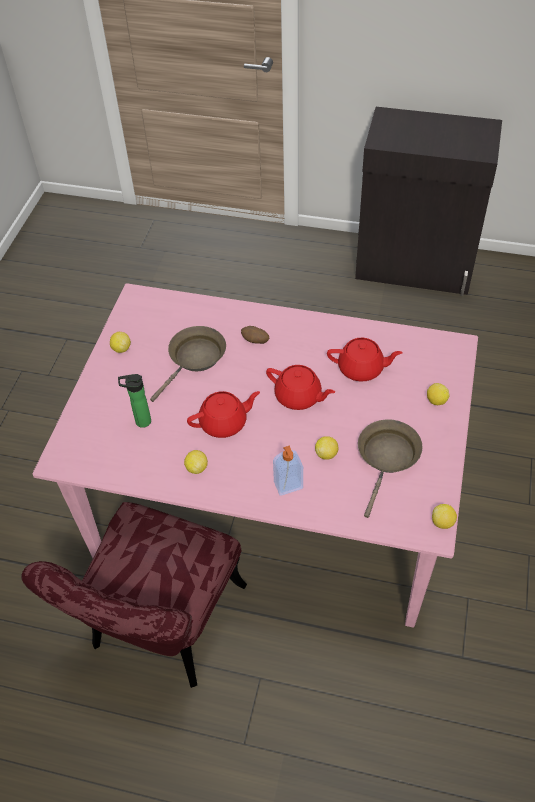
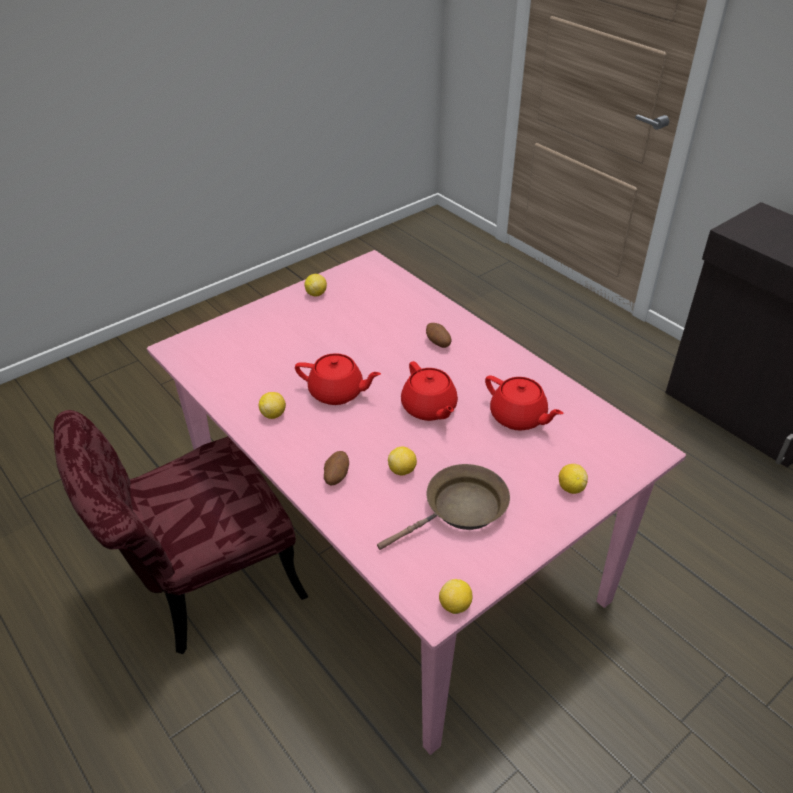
camera: 35 degrees right, 10 degrees down
bottle [118,374,151,428] -> none
brown frying pan [150,326,226,402] -> none
soap dispenser [273,445,303,496] -> potato [324,451,349,486]

